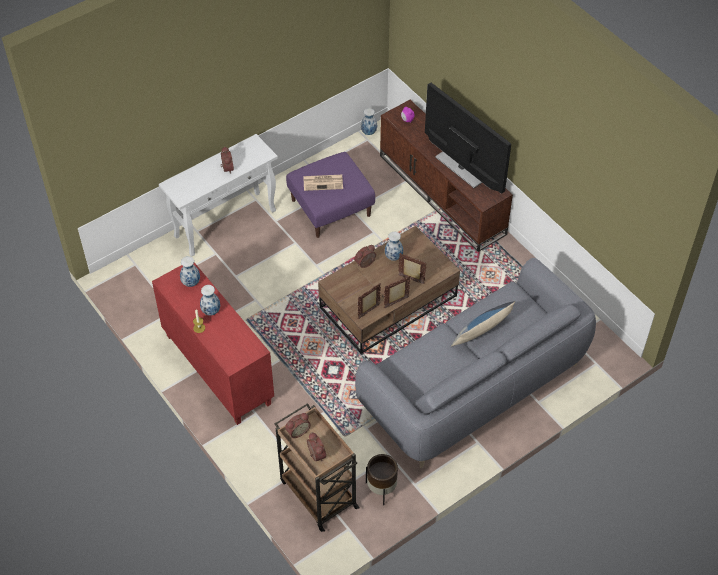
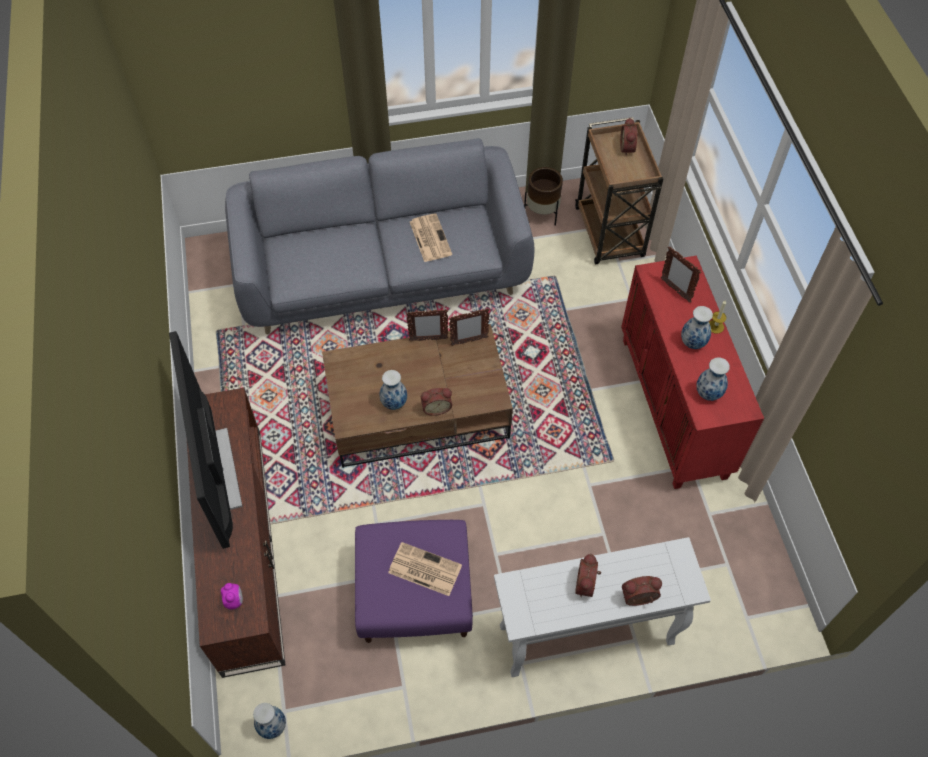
camera: 155 degrees left, 5 degrees up
alarm clock [285,413,311,438] -> alarm clock moved to [622,576,662,606]
picture frame [398,253,427,284] -> picture frame moved to [661,247,701,303]
pillow [451,301,515,347] -> none
none -> newspaper [410,214,452,262]

